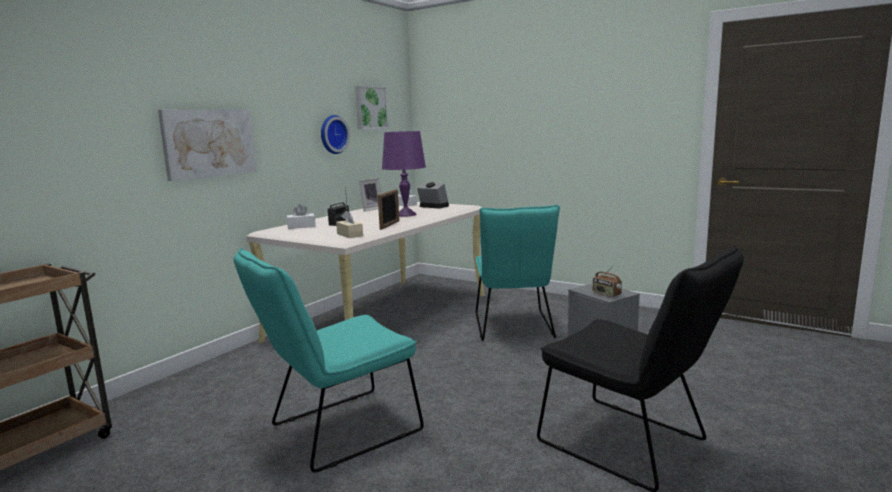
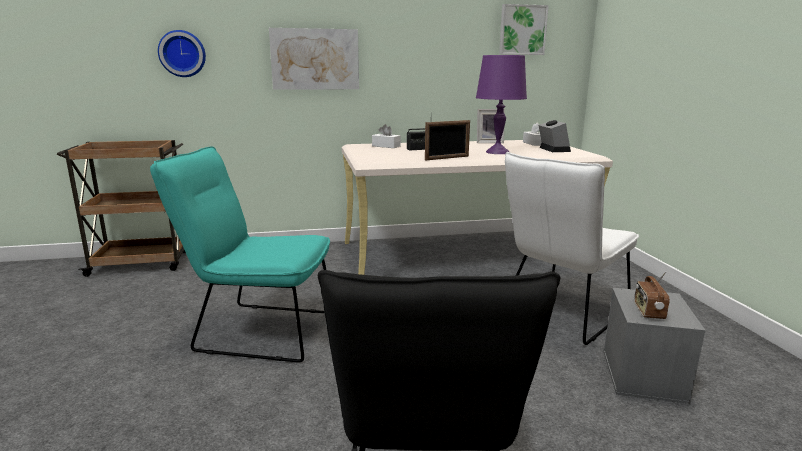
camera: 45 degrees right, 5 degrees up
wall clock [321,115,350,154] -> wall clock moved to [158,30,206,77]
beige tissue box [336,211,363,238] -> none
turquoise chair [476,205,560,341] -> white chair [505,152,639,345]

